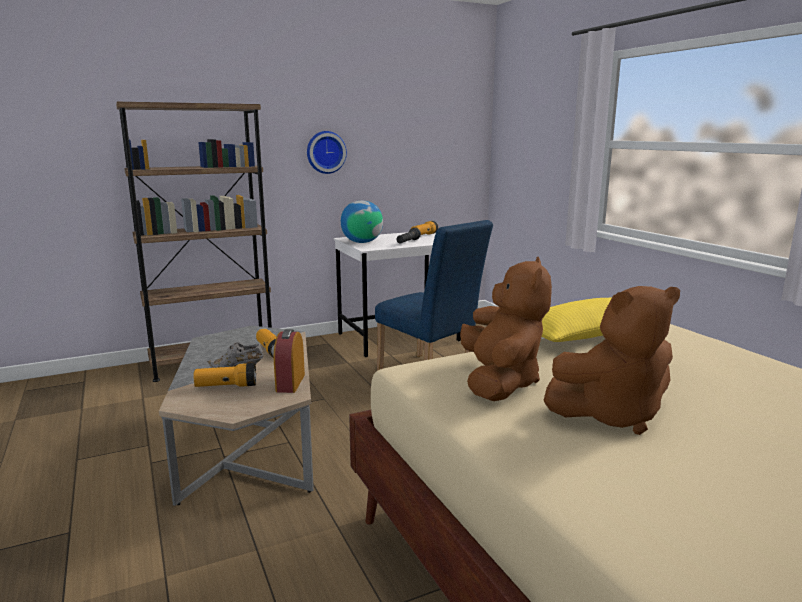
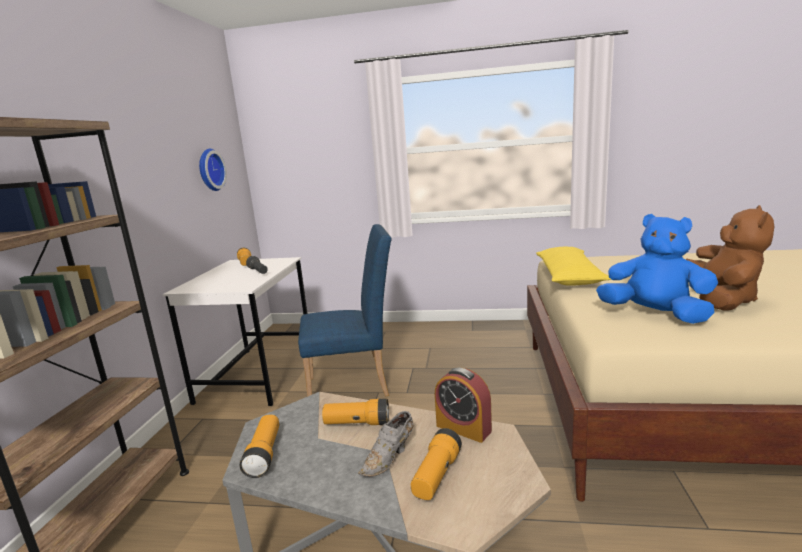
camera: 55 degrees left, 0 degrees up
wall clock [307,131,347,174] -> wall clock moved to [199,149,227,191]
globe [341,201,383,243] -> none
brown plush toy [460,257,552,401] -> blue plush toy [596,214,718,324]
none -> flashlight [240,414,279,478]

